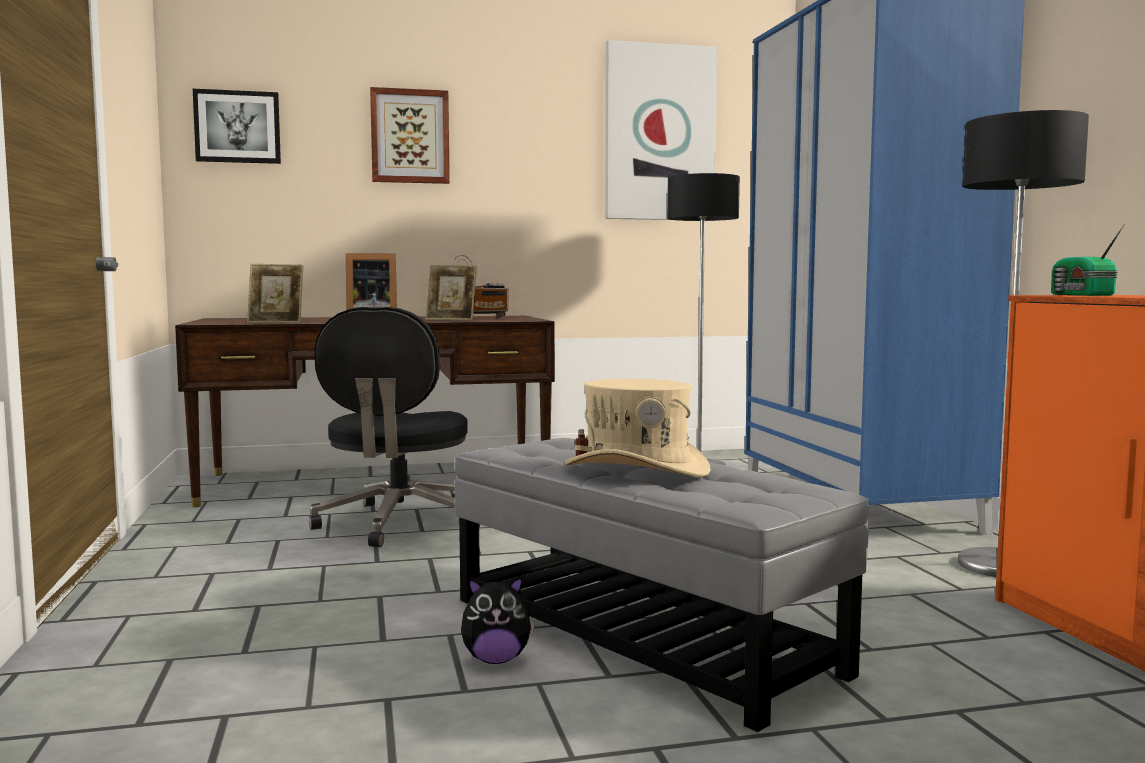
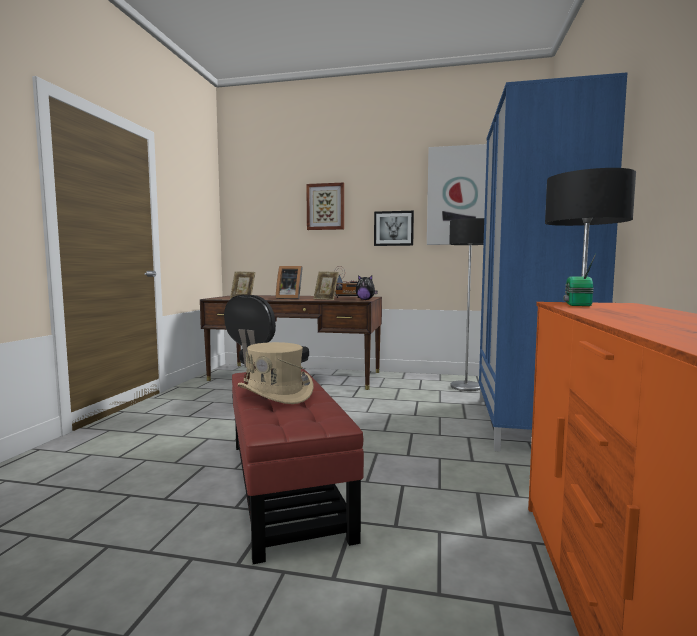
camera: 25 degrees right, 0 degrees up
picture [193,89,281,164] -> picture moved to [374,211,414,246]
grey ottoman [455,438,869,732] -> red ottoman [232,369,364,564]
plush toy [461,576,535,664] -> plush toy moved to [356,275,378,300]

